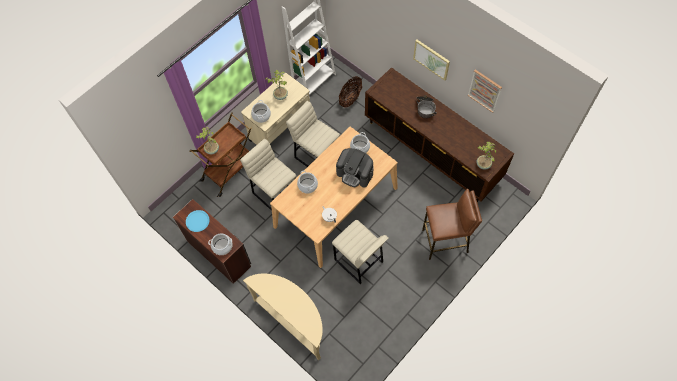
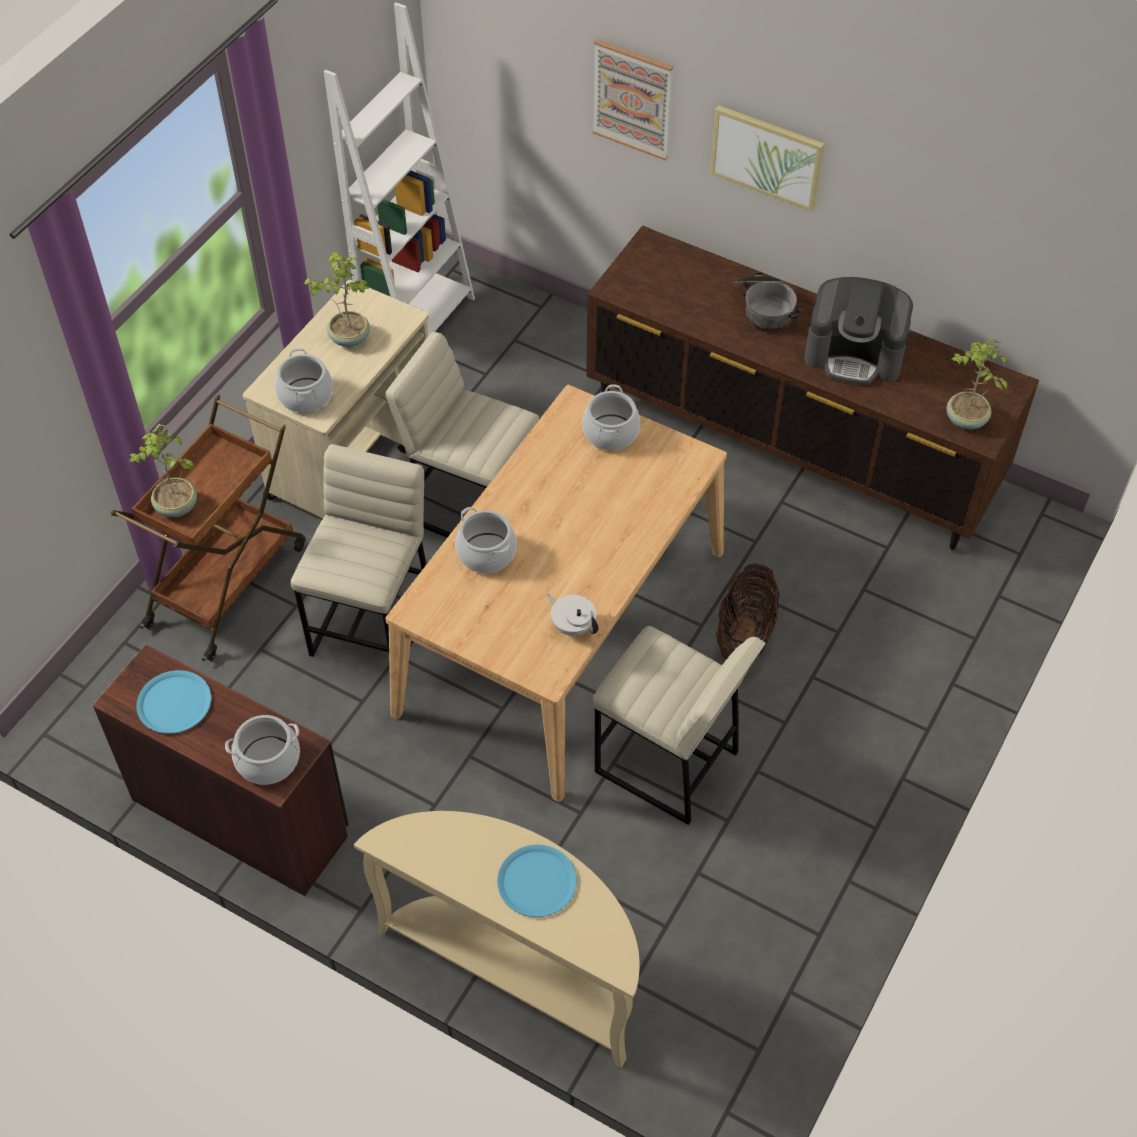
camera: 15 degrees left, 10 degrees down
beige chair [240,139,296,211] -> beige chair turned 75 degrees clockwise [291,444,427,657]
coffee machine [336,148,374,187] -> coffee machine moved to [804,277,913,385]
basket [339,76,362,108] -> basket moved to [716,563,780,661]
brown stool [422,189,482,260] -> none
picture [468,69,502,113] -> picture moved to [593,39,673,160]
none -> blue plate [497,845,577,917]

